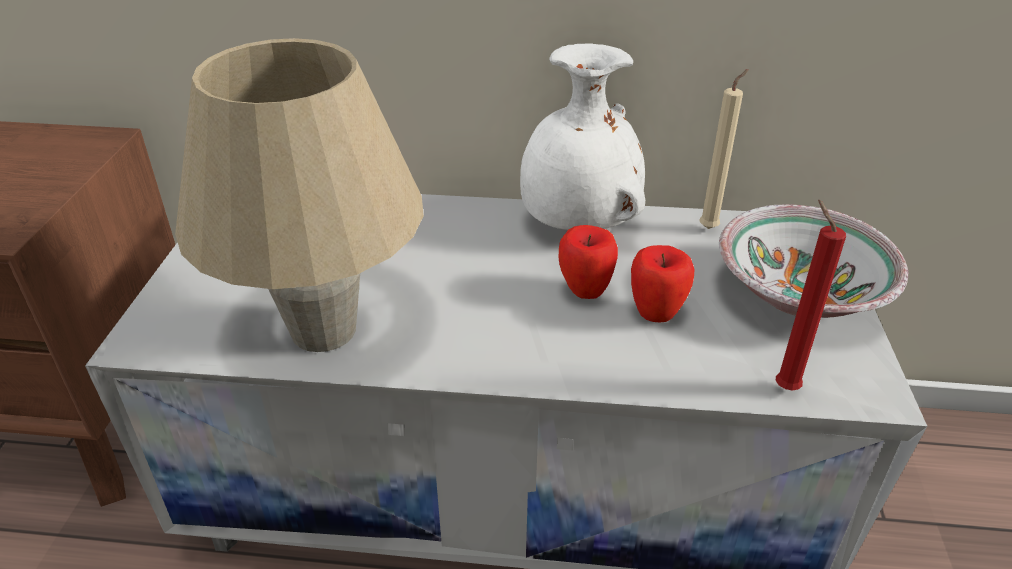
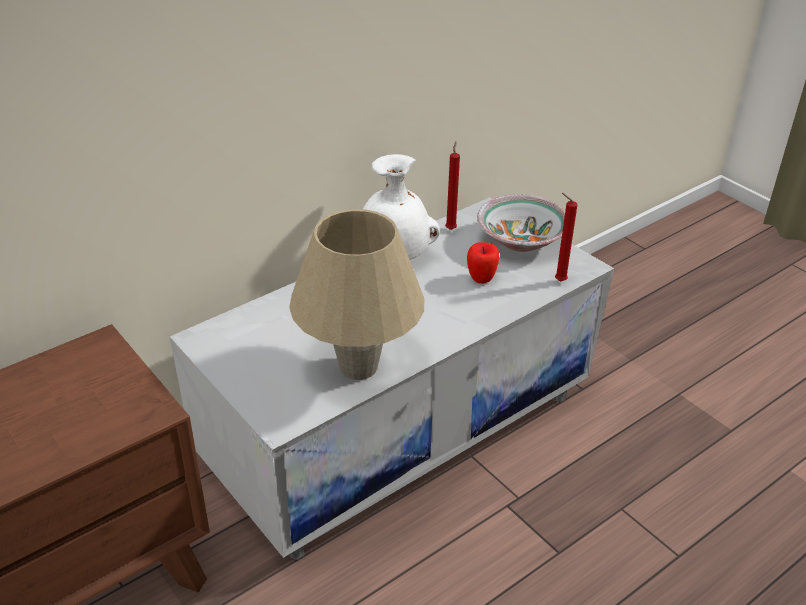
camera: 45 degrees left, 0 degrees up
apple [559,225,618,299] -> none
beige candle [700,69,749,229] -> red candle [445,142,460,230]

